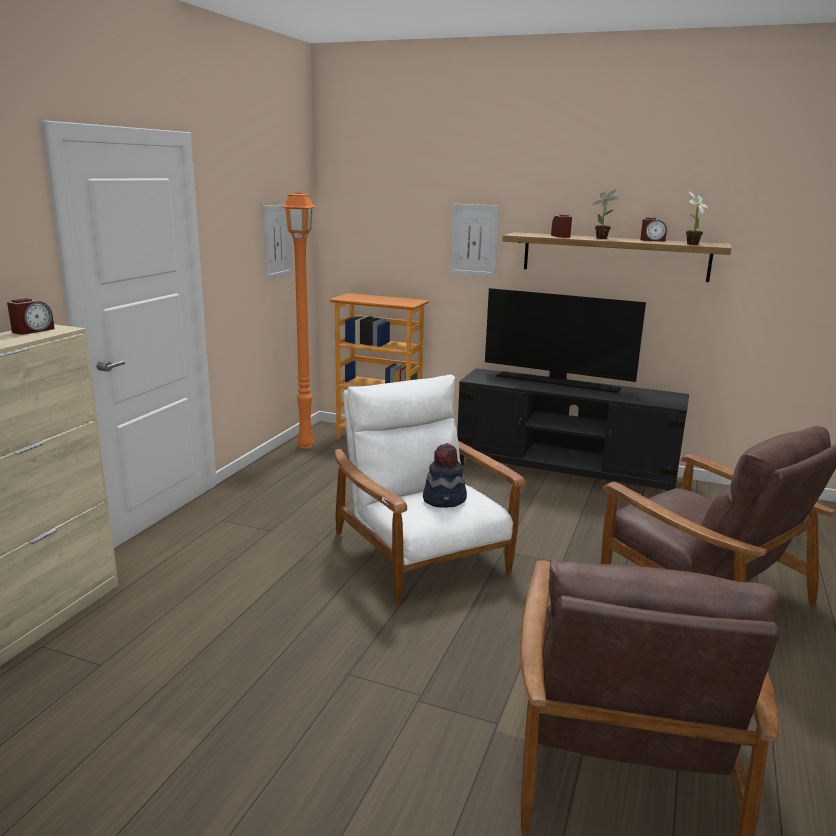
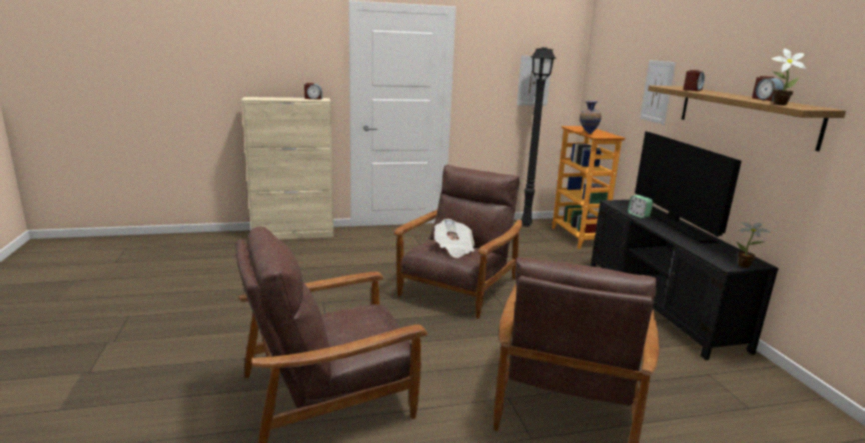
camera: 55 degrees right, 0 degrees up
orange floor lamp [282,192,316,449] -> black floor lamp [521,47,556,227]
white armchair [334,375,526,603] -> brown armchair [394,165,522,319]
hat [423,443,467,508] -> newspaper [434,219,475,258]
potted plant [592,189,619,239] -> potted plant moved to [737,222,771,268]
none -> vase [580,100,601,134]
none -> alarm clock [628,195,653,218]

